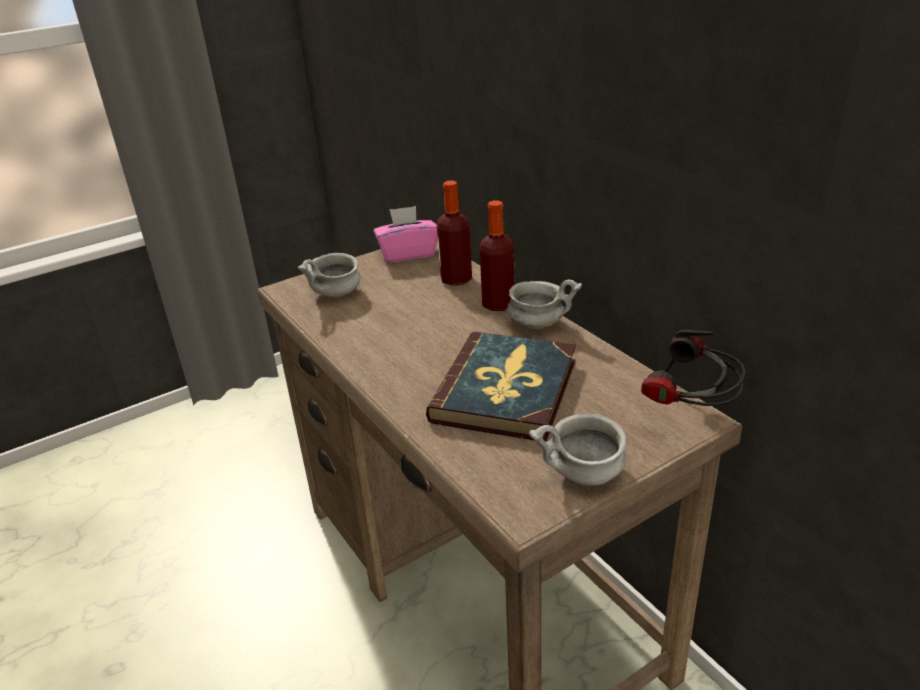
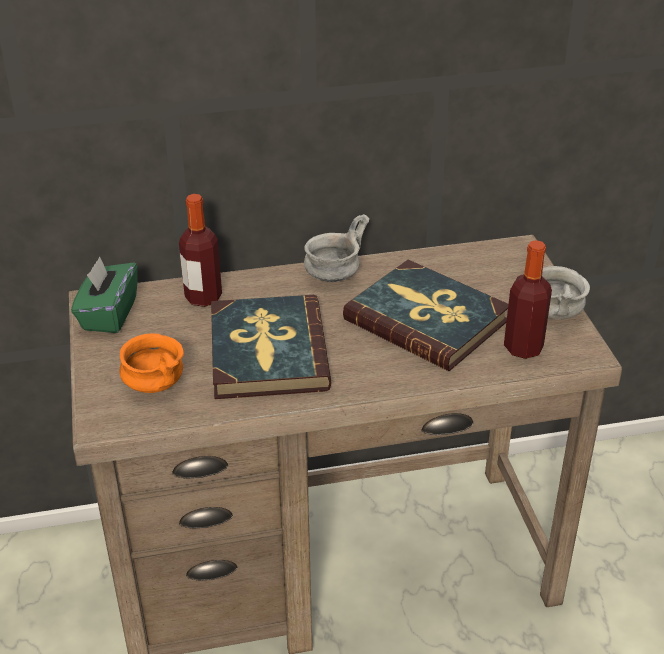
camera: 70 degrees left, 5 degrees up
grey bowl [298,253,361,297] -> orange bowl [119,333,184,393]
pink tissue box [374,206,437,263] -> green tissue box [71,256,138,333]
bottle [480,200,515,311] -> bottle moved to [504,240,552,359]
headphones [641,330,746,406] -> none
none -> book [211,295,332,399]

